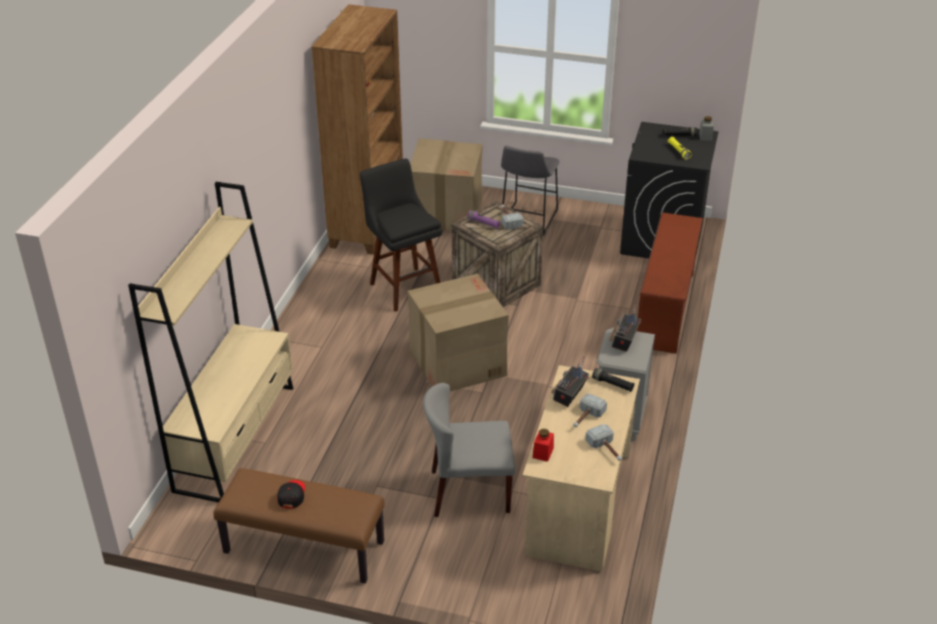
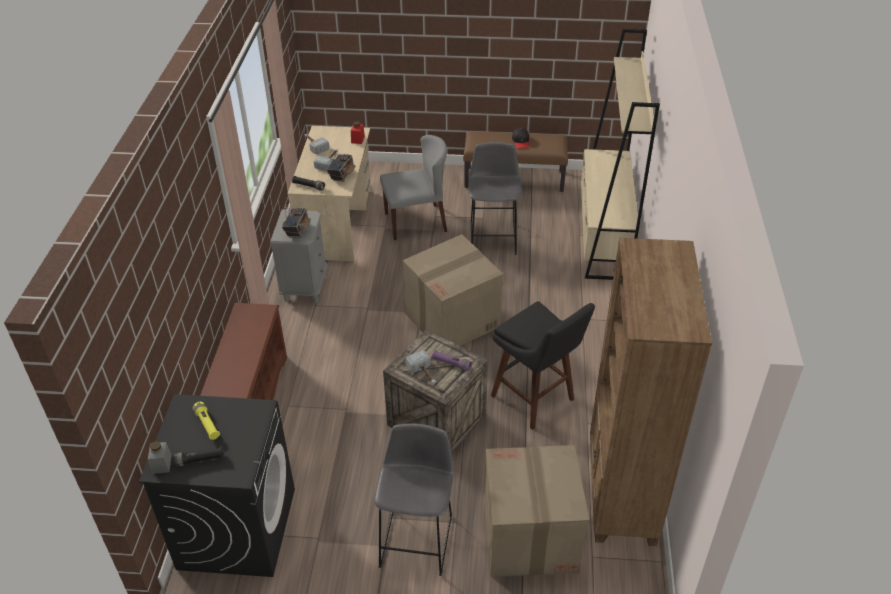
camera: 170 degrees right, 5 degrees up
none -> grey stool [469,142,522,255]

